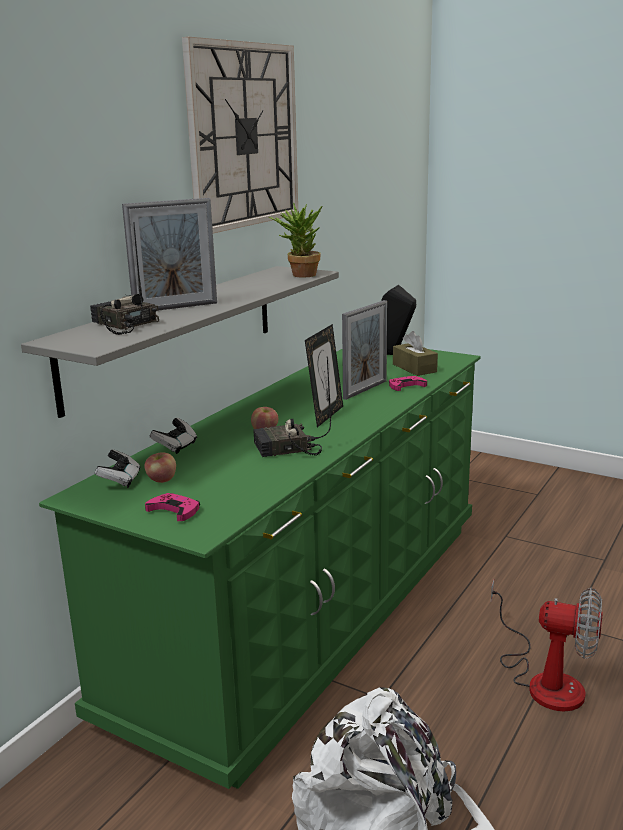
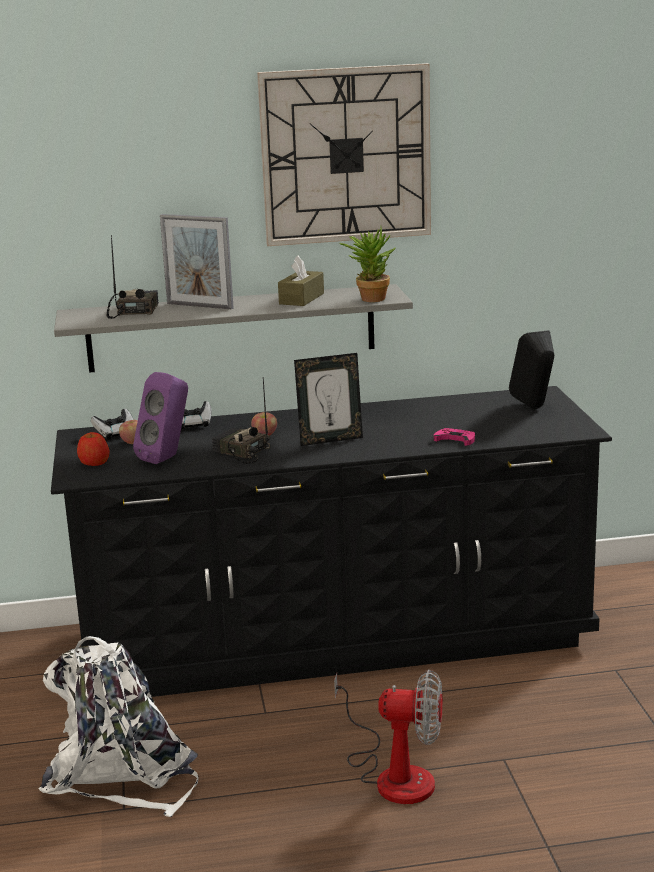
camera: 50 degrees right, 0 degrees up
green dresser [39,349,481,789] -> black dresser [51,386,612,697]
pink game controller [145,493,200,521] -> apple [77,432,110,466]
picture frame [342,300,387,400] -> none
brown tissue box [393,331,438,376] -> brown tissue box moved to [278,256,324,306]
fan [491,579,603,712] -> fan turned 60 degrees counterclockwise [334,670,443,804]
none -> purple speaker [133,372,188,464]

